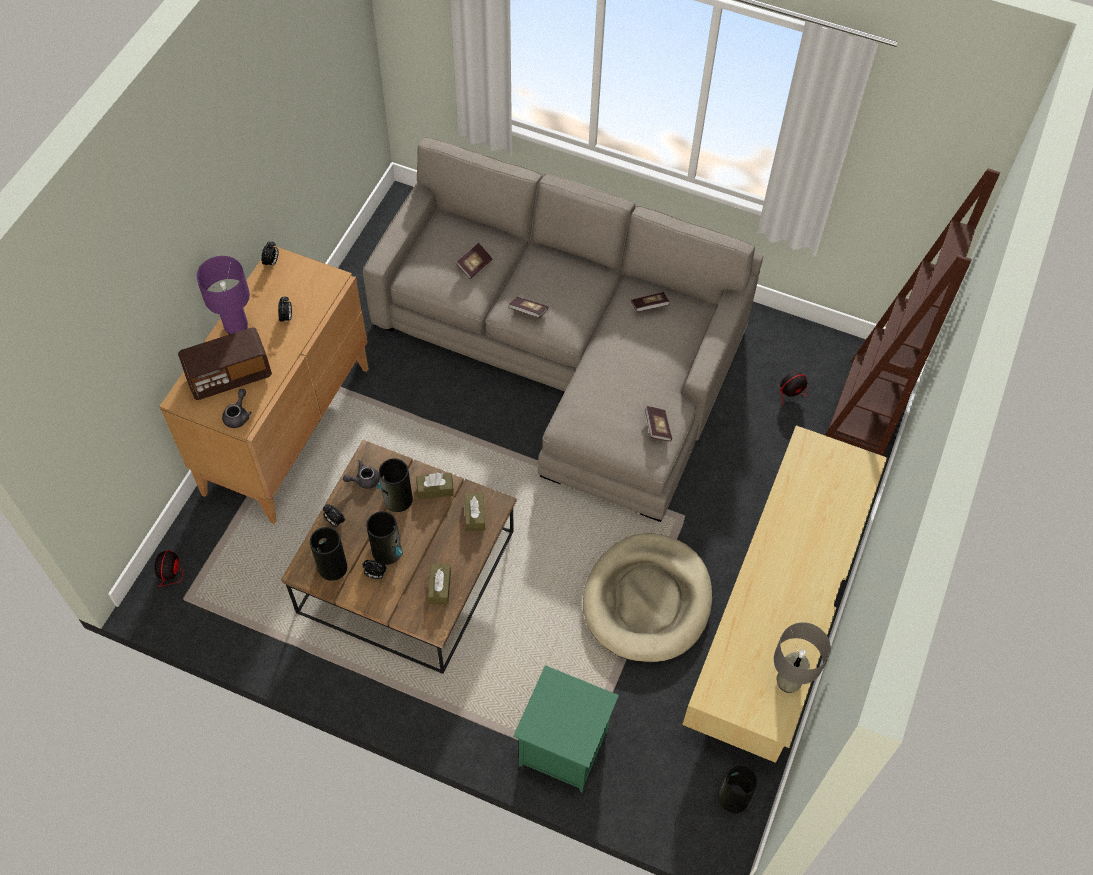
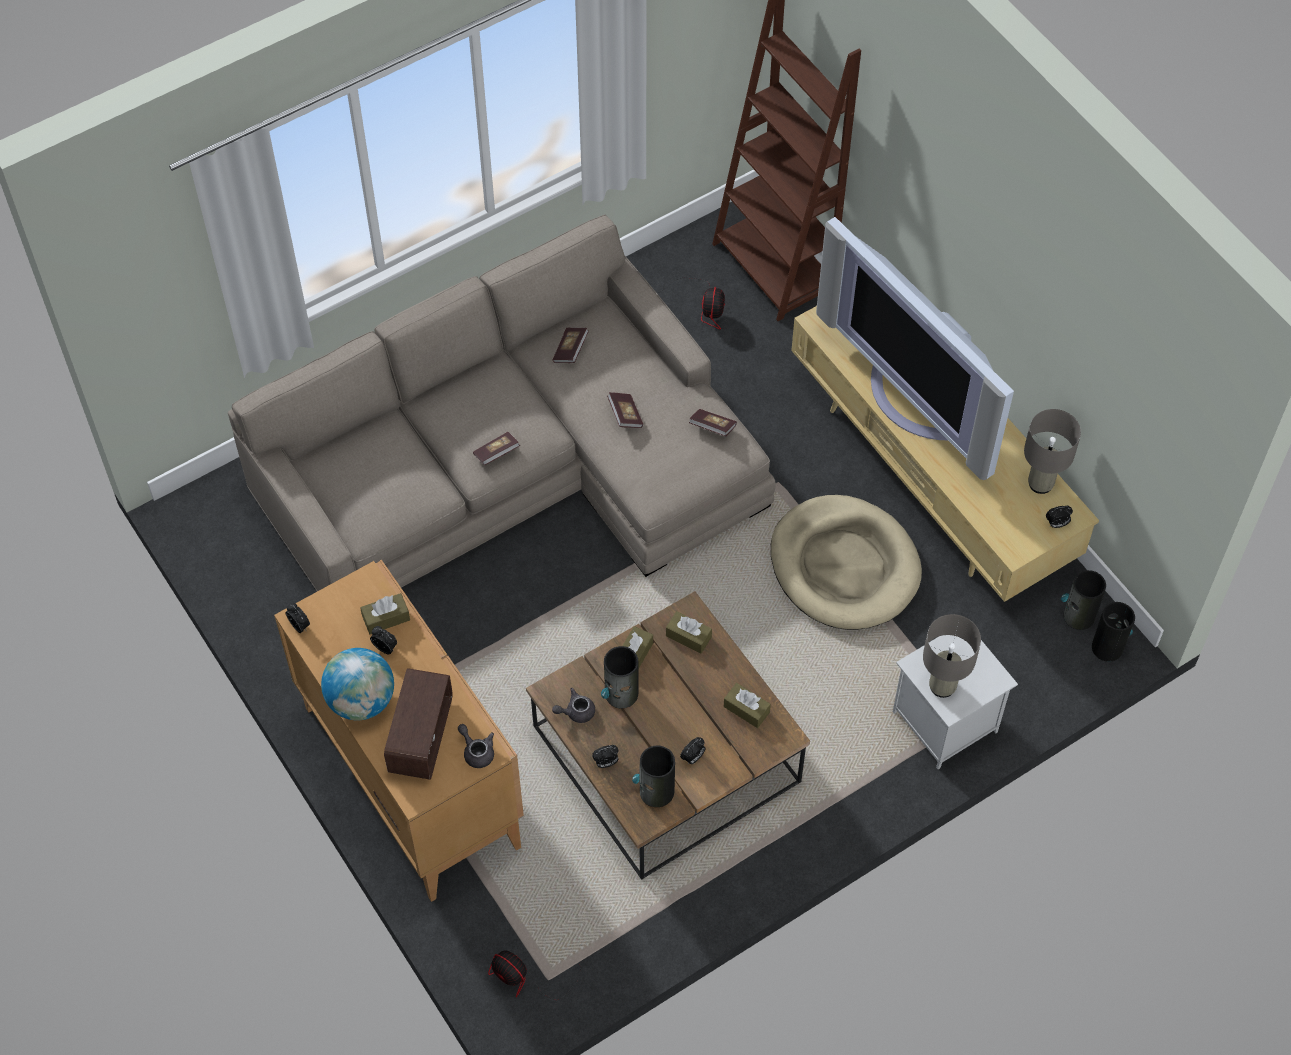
camera: 55 degrees left, 0 degrees up
purple table lamp [196,256,250,334] -> globe [321,648,394,720]
grey teapot [343,460,380,489] -> grey teapot turned 60 degrees clockwise [552,688,595,723]
vase [366,511,403,565] -> vase moved to [1092,602,1135,662]
book [455,243,492,279] -> book moved to [607,392,643,428]
green nightstand [513,665,619,793] -> grey nightstand [893,635,1018,769]
none -> brown tissue box [360,593,410,634]
none -> television [816,217,1014,480]
none -> grey table lamp [923,614,981,698]
none -> alarm clock [1046,506,1073,528]

